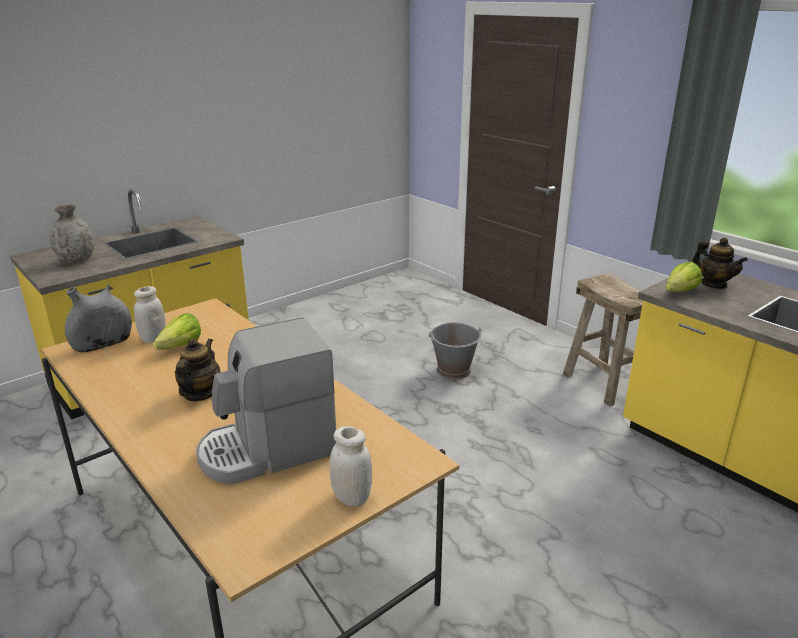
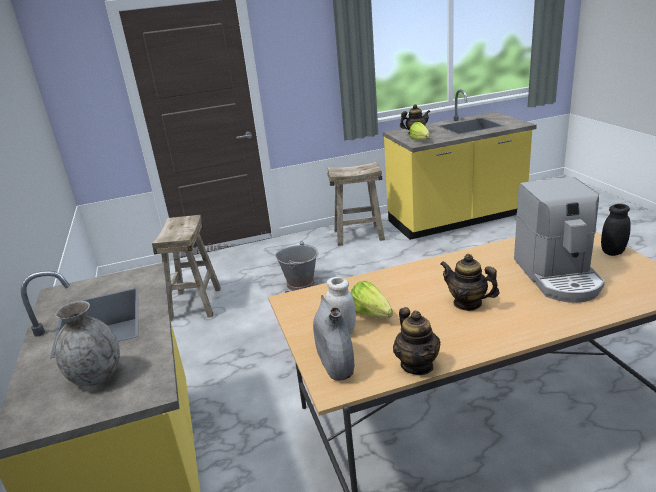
camera: 65 degrees left, 0 degrees up
white jar [330,426,372,506] -> black jar [601,204,631,256]
none -> beige stool [152,215,221,321]
none -> teapot [393,307,441,375]

